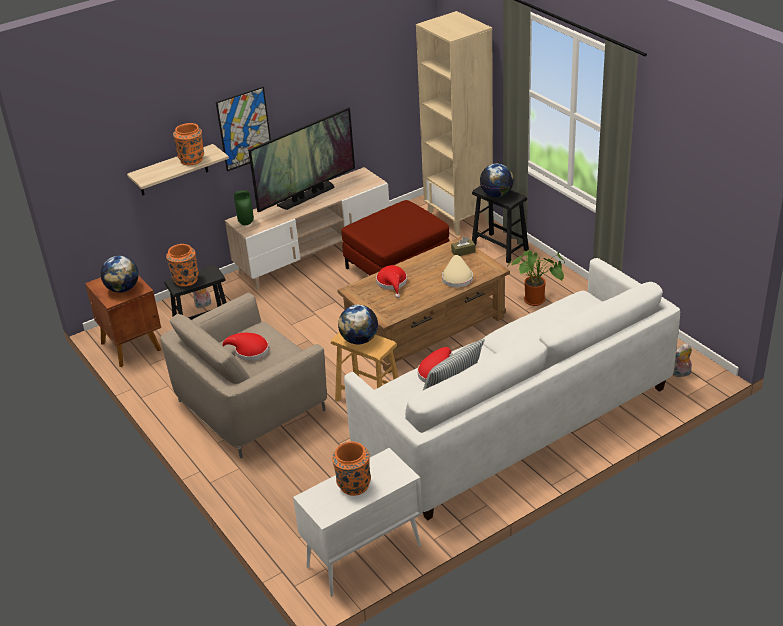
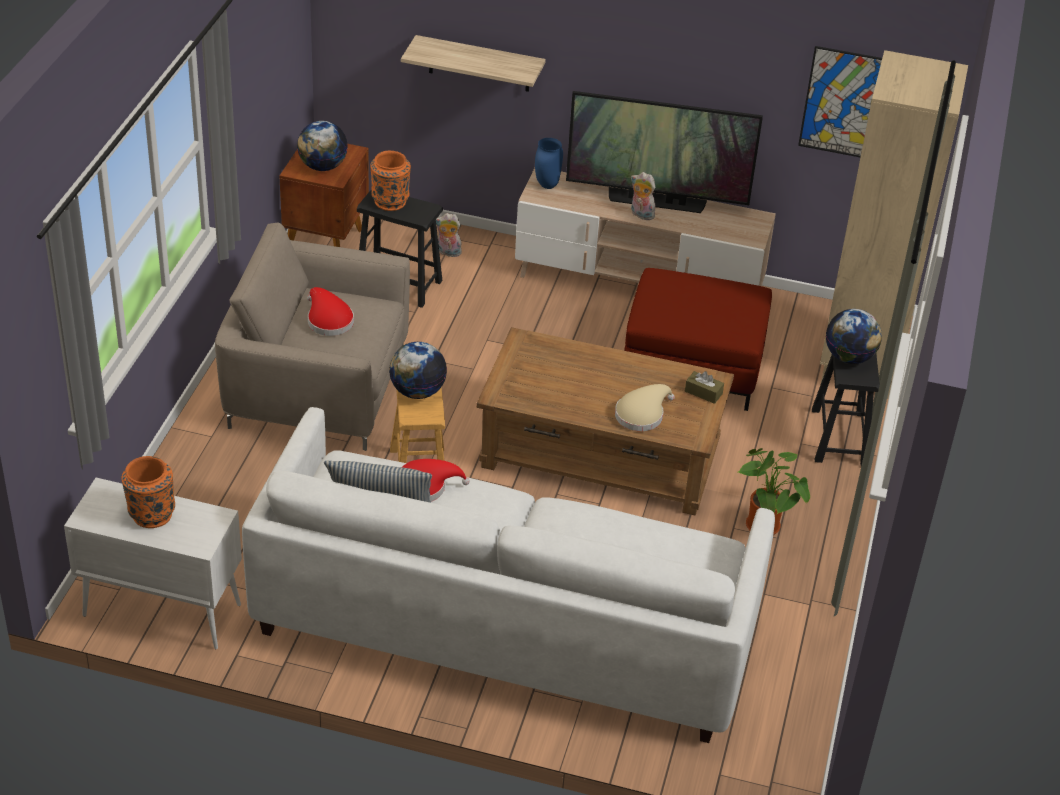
camera: 45 degrees right, 5 degrees up
orange vase [173,123,204,165] -> none
picture [216,87,271,171] -> picture moved to [798,46,882,157]
green vase [234,190,254,225] -> blue vase [535,138,563,189]
red hat [376,265,407,298] -> none
plush toy [673,343,692,378] -> plush toy moved to [631,172,655,220]

